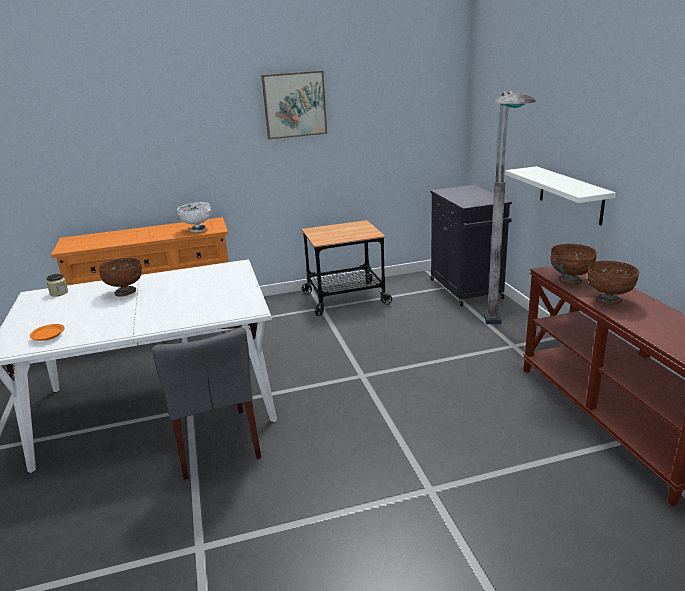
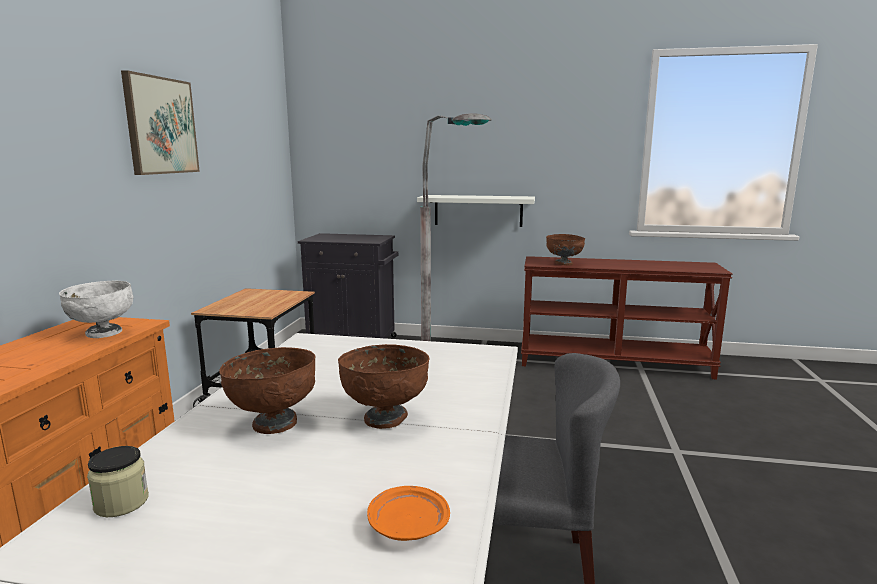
camera: 65 degrees left, 10 degrees down
brown bowl [588,261,639,305] -> brown bowl moved to [338,344,430,429]

